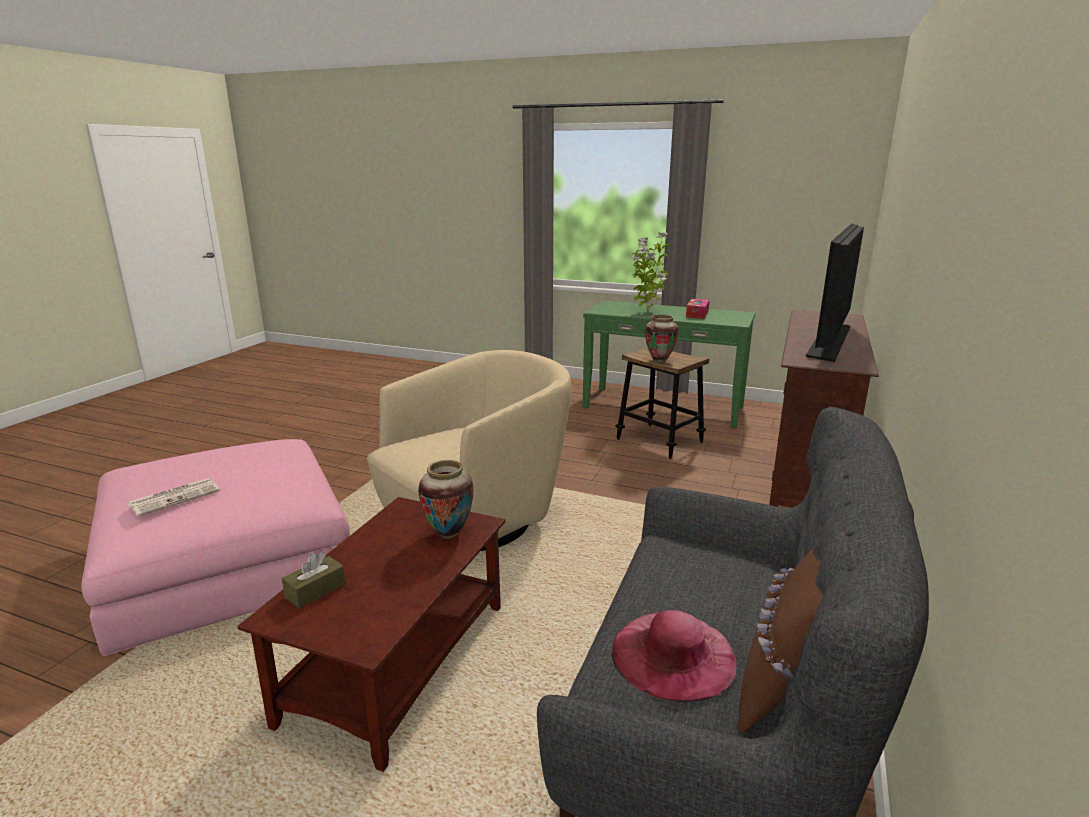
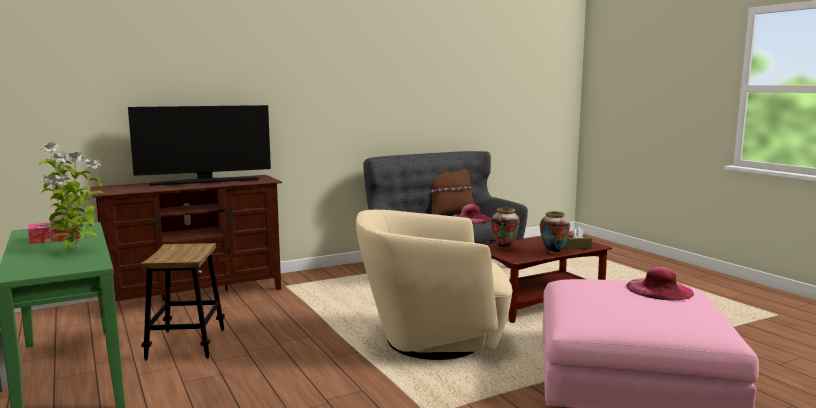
camera: 140 degrees left, 10 degrees down
newspaper [128,478,220,516] -> pink hat [626,267,694,300]
vase [645,314,679,363] -> vase moved to [540,211,570,254]

